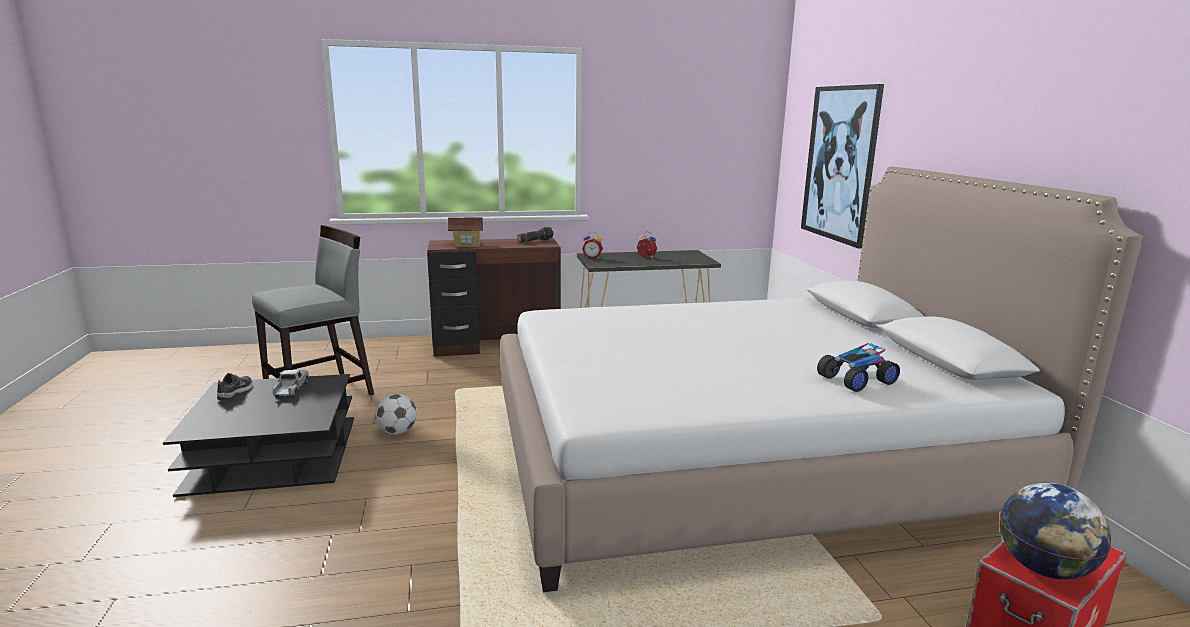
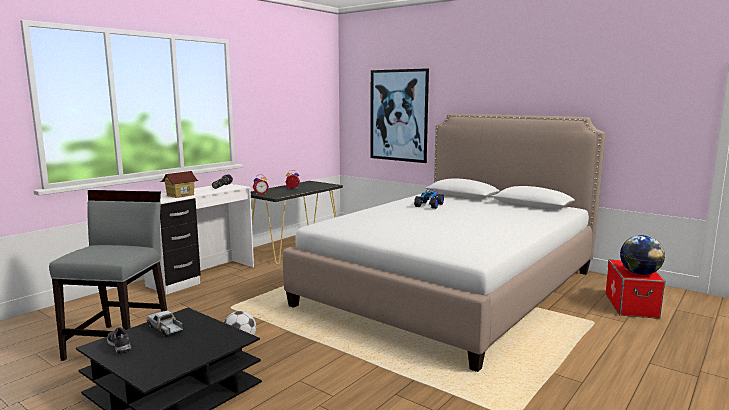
camera: 40 degrees left, 5 degrees down
brown desk [427,238,561,357] -> white desk [144,184,254,295]
toy car [817,343,900,392] -> toy car moved to [414,188,444,209]

